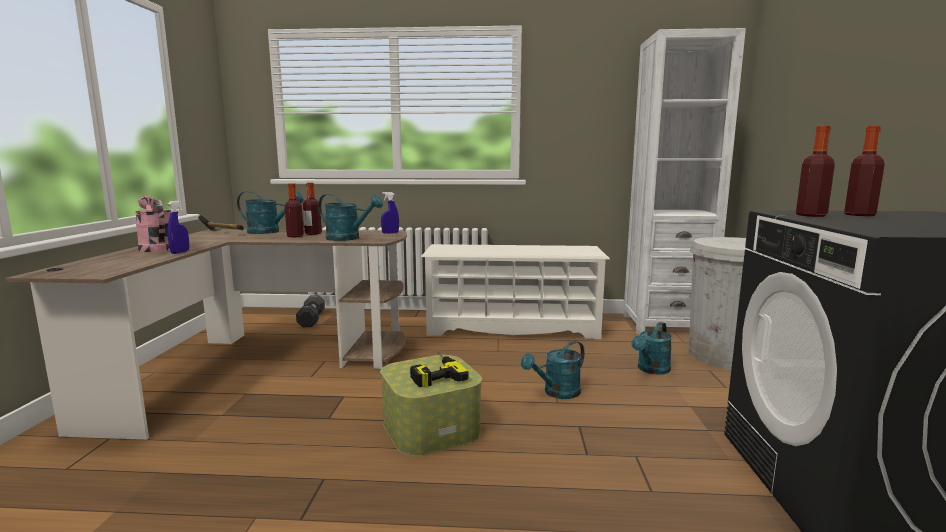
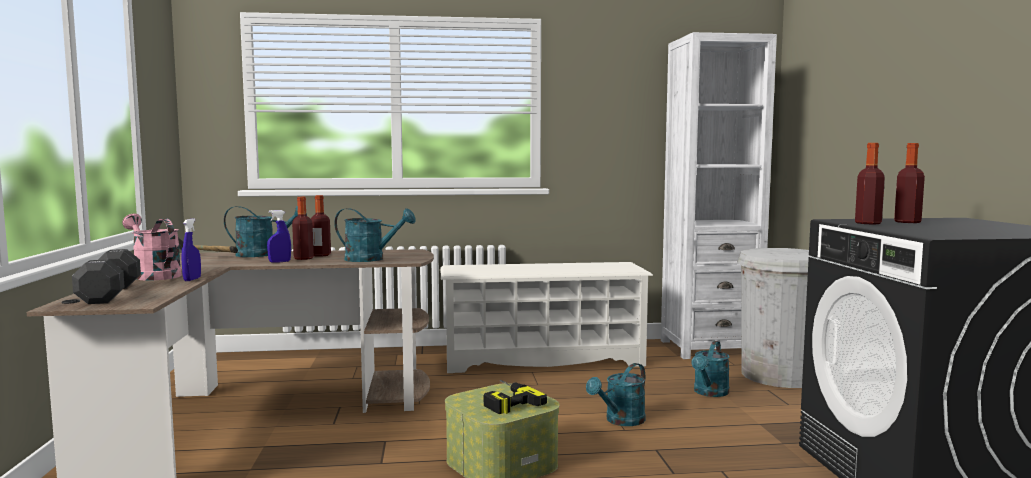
camera: 10 degrees left, 5 degrees down
black dumbbell [296,295,325,327] -> black dumbbell moved to [72,249,141,304]
blue spray bottle [381,192,399,234] -> blue spray bottle moved to [267,210,291,263]

